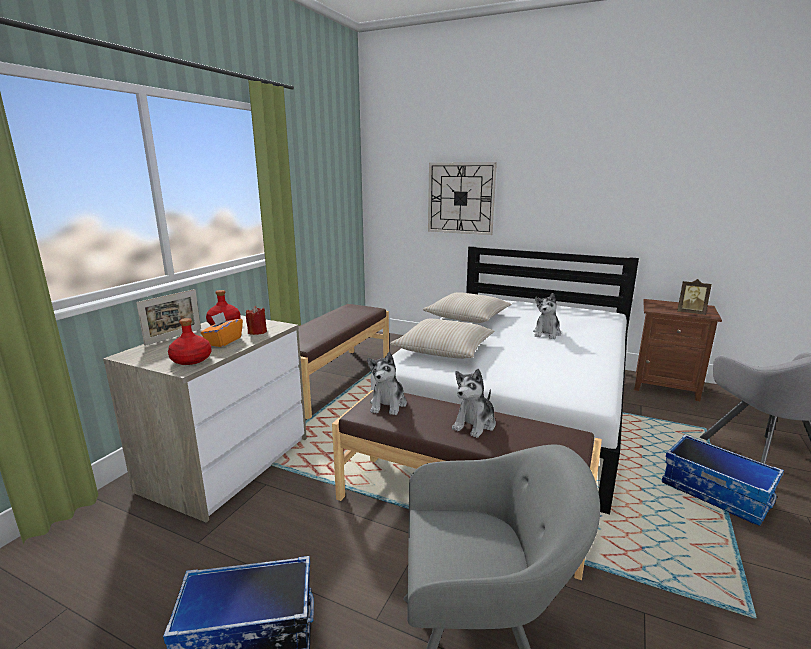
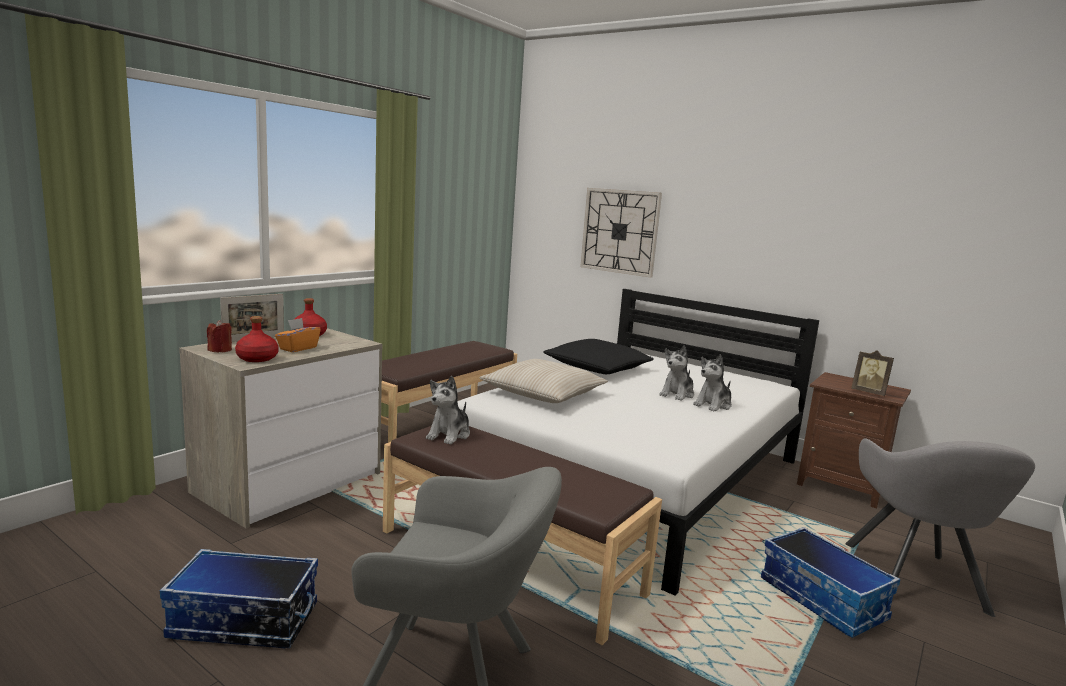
camera: 10 degrees right, 5 degrees down
red candle [246,306,267,335] -> red candle moved to [207,320,232,352]
beige pillow [423,292,512,323] -> black pillow [543,339,654,374]
plush toy [452,369,496,438] -> plush toy moved to [693,354,732,412]

